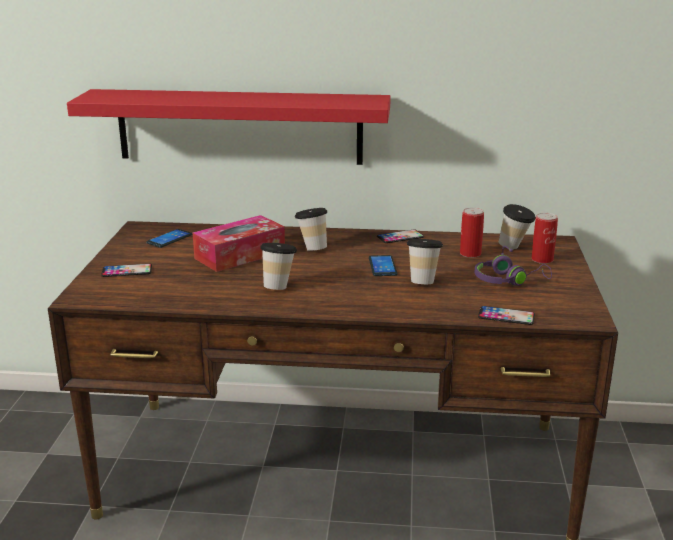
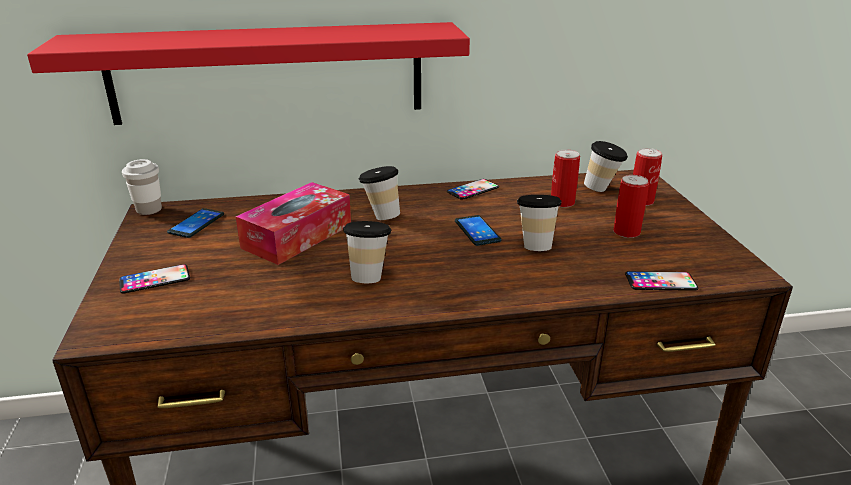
camera: 15 degrees left, 5 degrees up
purple headphones [475,246,552,286] -> can [613,175,649,238]
none -> white cup [122,159,162,215]

